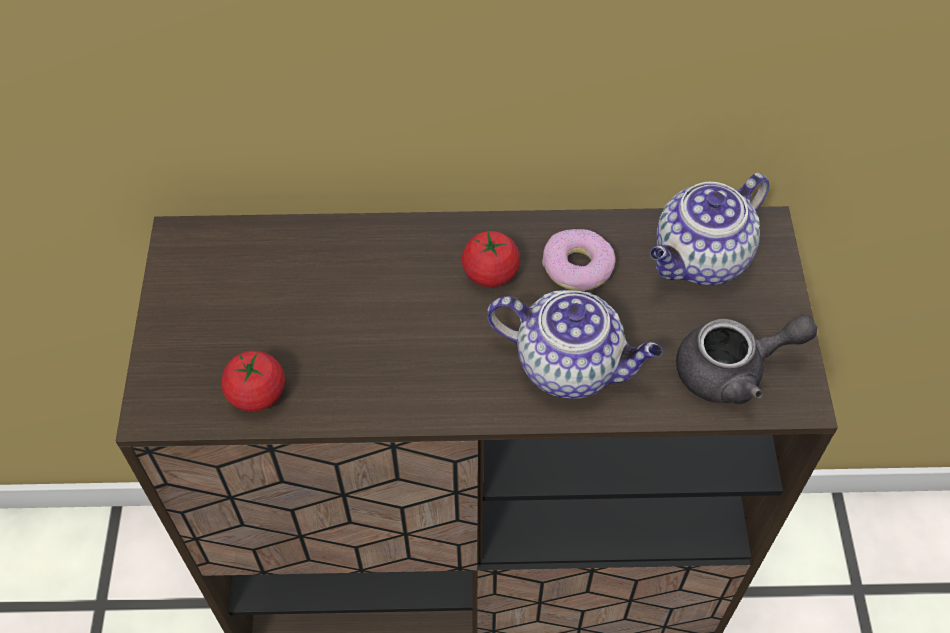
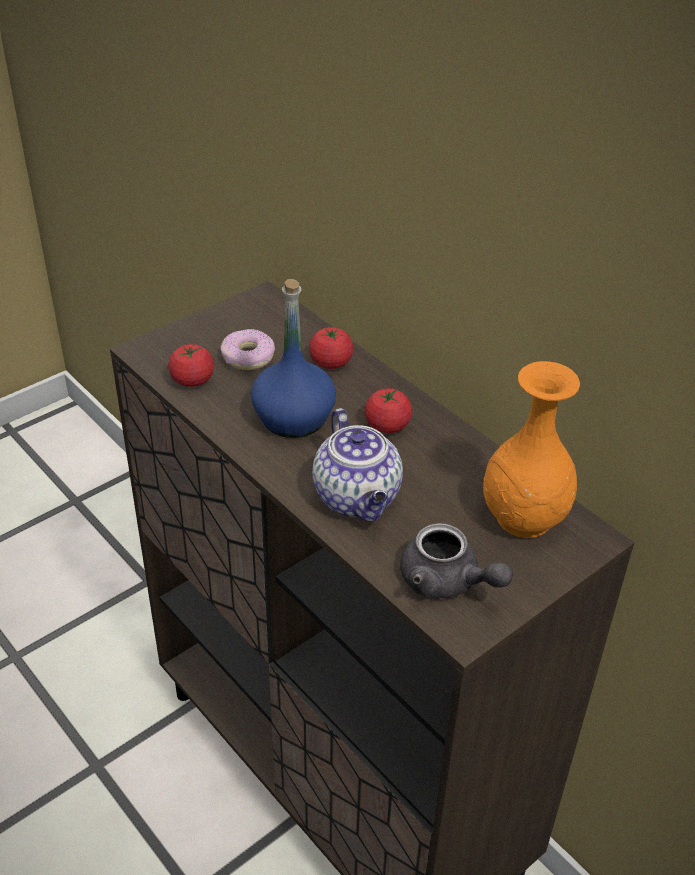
camera: 50 degrees right, 15 degrees down
donut [542,229,615,291] -> donut moved to [220,329,275,370]
teapot [650,173,770,285] -> orange vase [483,361,580,538]
none -> blue bottle [251,279,336,438]
none -> tomato [309,327,353,369]

